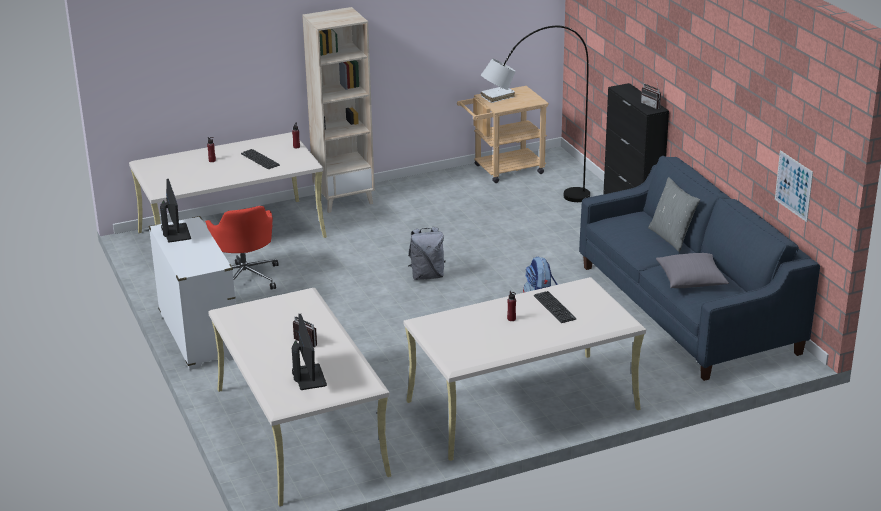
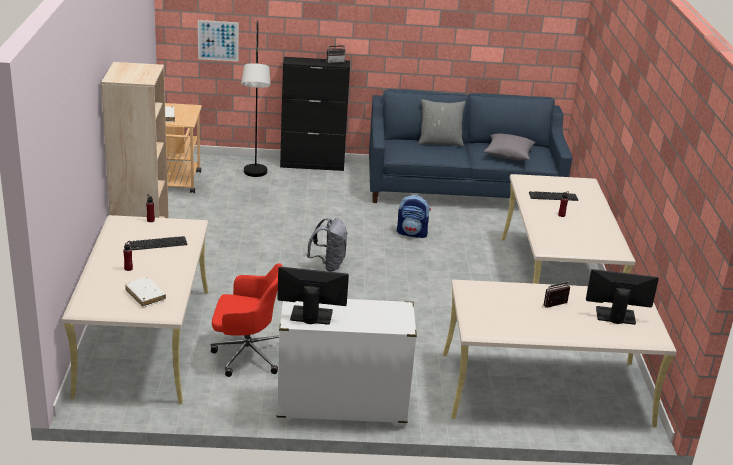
camera: 70 degrees left, 0 degrees up
picture [775,150,813,222] -> picture moved to [198,20,239,62]
none -> white book [125,277,166,308]

